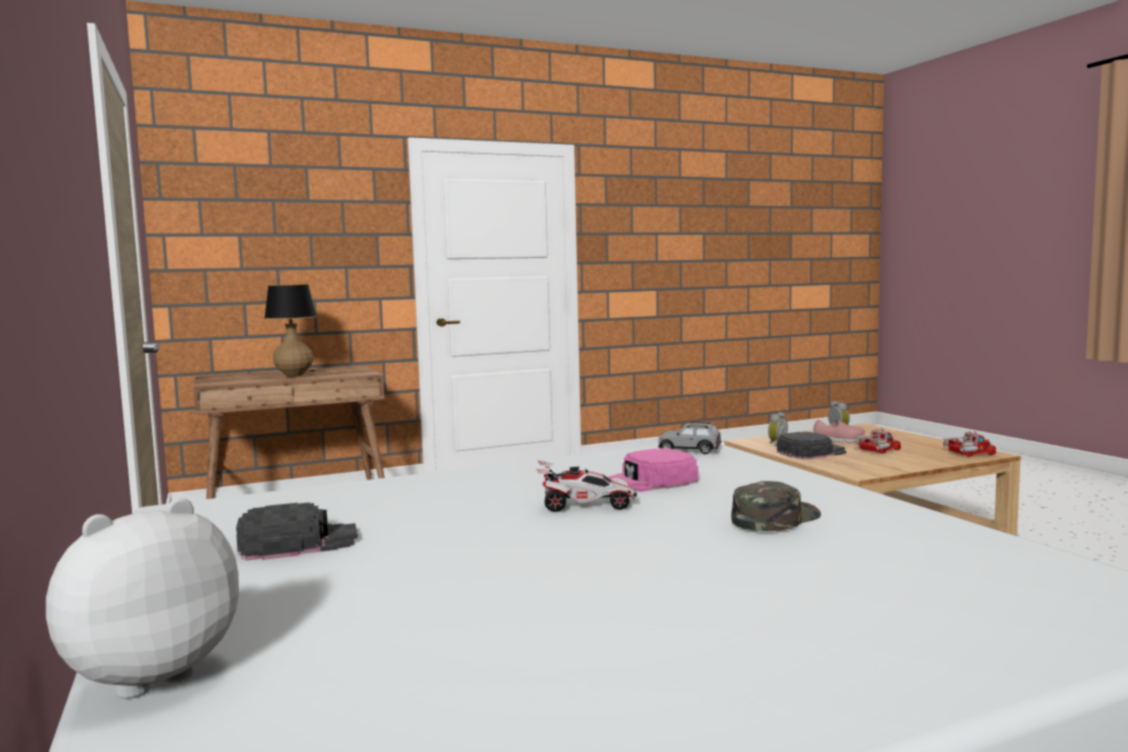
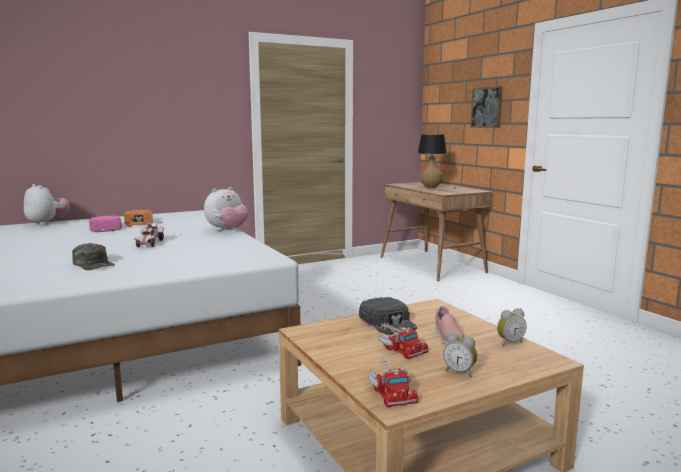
camera: 85 degrees right, 5 degrees up
black cap [236,502,358,561] -> orange cap [124,210,153,227]
pink cap [608,448,698,492] -> pink cap moved to [89,216,122,232]
grey toy car [658,422,721,454] -> none
alarm clock [768,412,788,446] -> alarm clock moved to [443,333,477,377]
none -> plush toy [204,187,249,231]
none -> picture [471,86,503,128]

